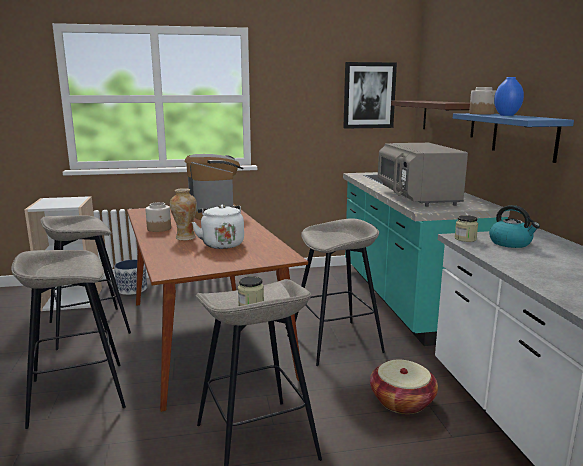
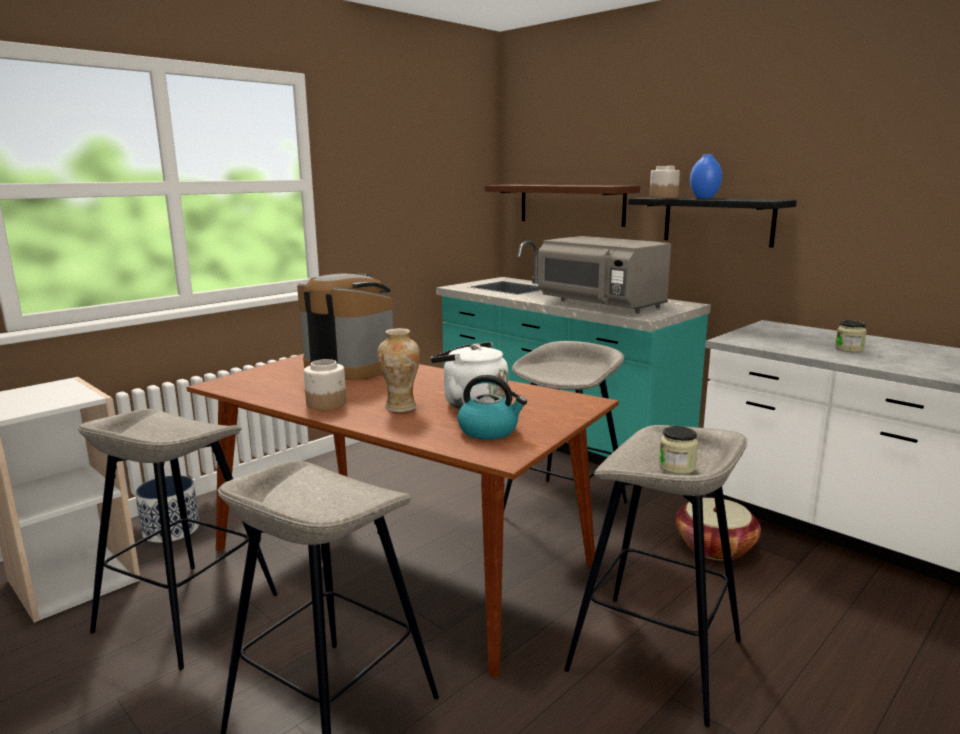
camera: 35 degrees left, 0 degrees up
picture [343,62,397,129] -> none
blue shelf [453,113,574,163] -> black shelf [628,197,797,247]
jar [455,215,478,242] -> jar moved to [835,320,867,352]
kettle [489,205,540,248] -> kettle moved to [457,375,527,440]

